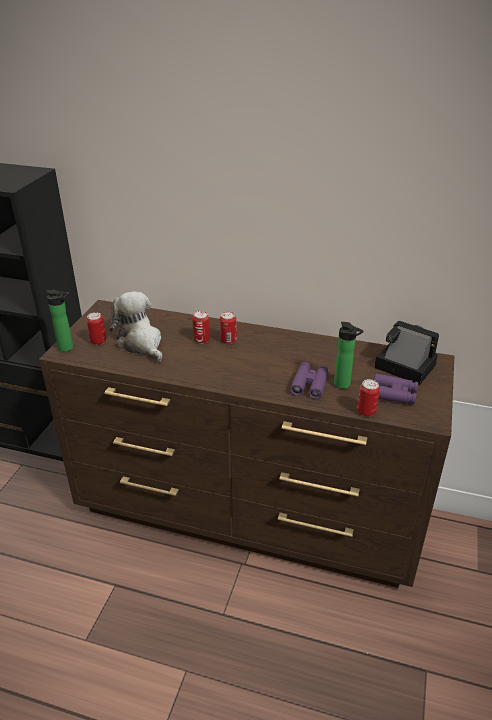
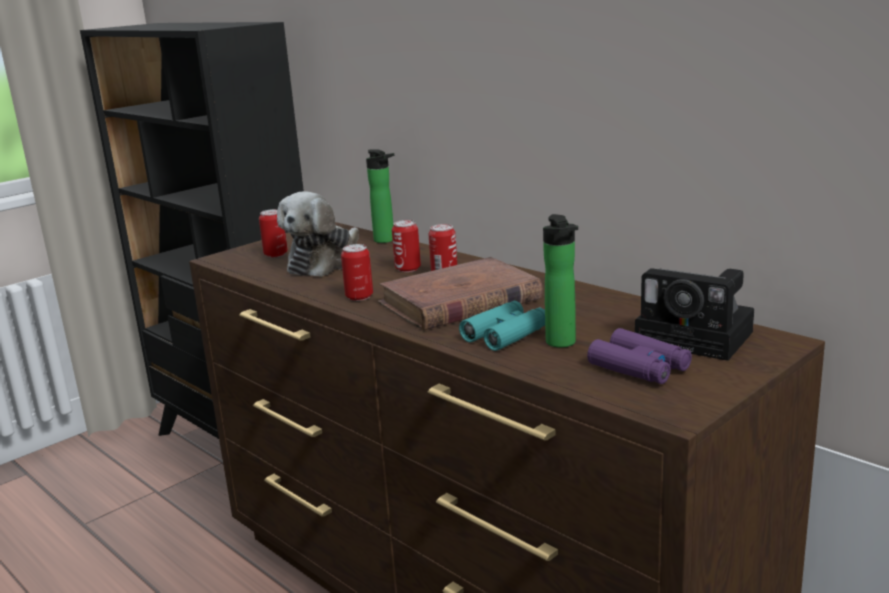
camera: 30 degrees right, 15 degrees down
bottle [47,289,73,352] -> bottle moved to [366,149,394,243]
plush toy [110,291,162,361] -> plush toy turned 150 degrees counterclockwise [277,191,359,277]
purple binoculars [290,362,328,399] -> turquoise binoculars [459,301,545,351]
can [357,379,380,417] -> can moved to [341,244,373,301]
camera [374,321,439,385] -> camera turned 150 degrees clockwise [635,268,754,361]
none -> brown book [378,257,543,331]

